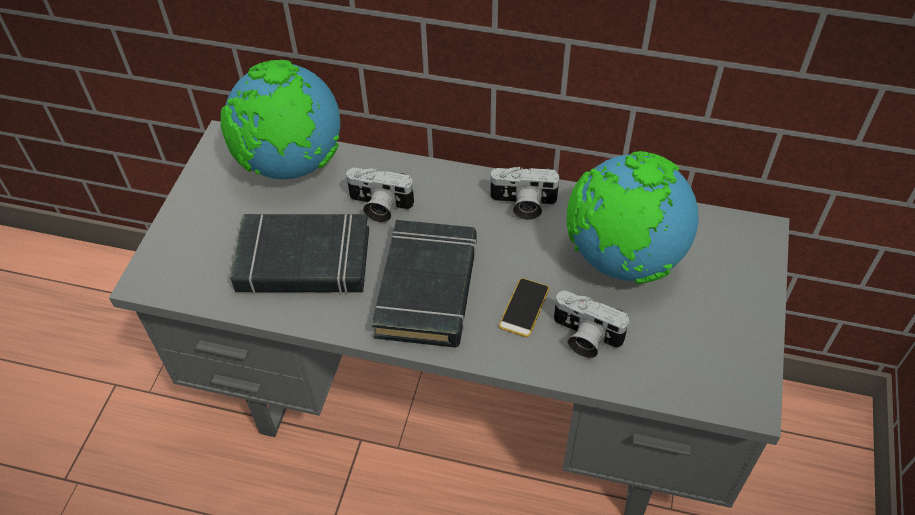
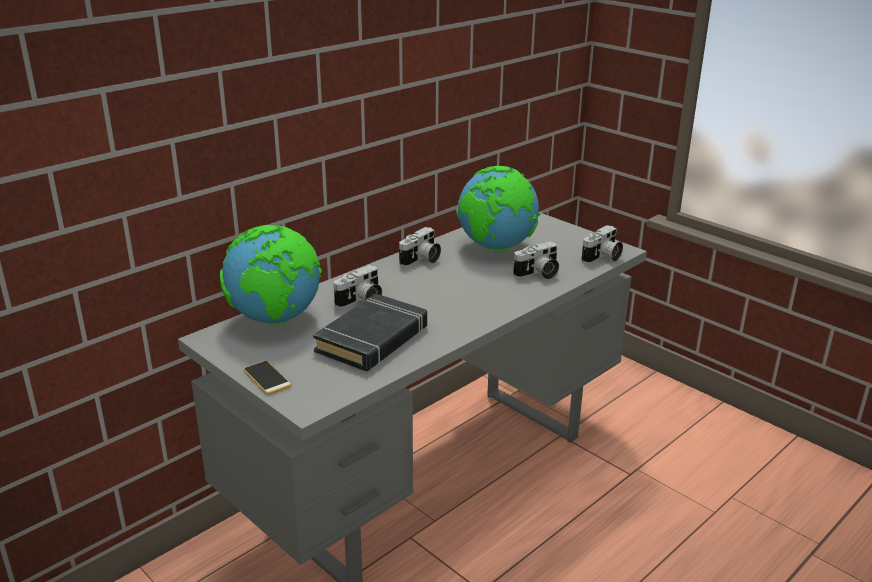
camera: 60 degrees left, 25 degrees down
black book [372,220,476,347] -> none
phone [499,278,549,337] -> phone moved to [244,361,291,395]
none -> camera [581,225,623,263]

